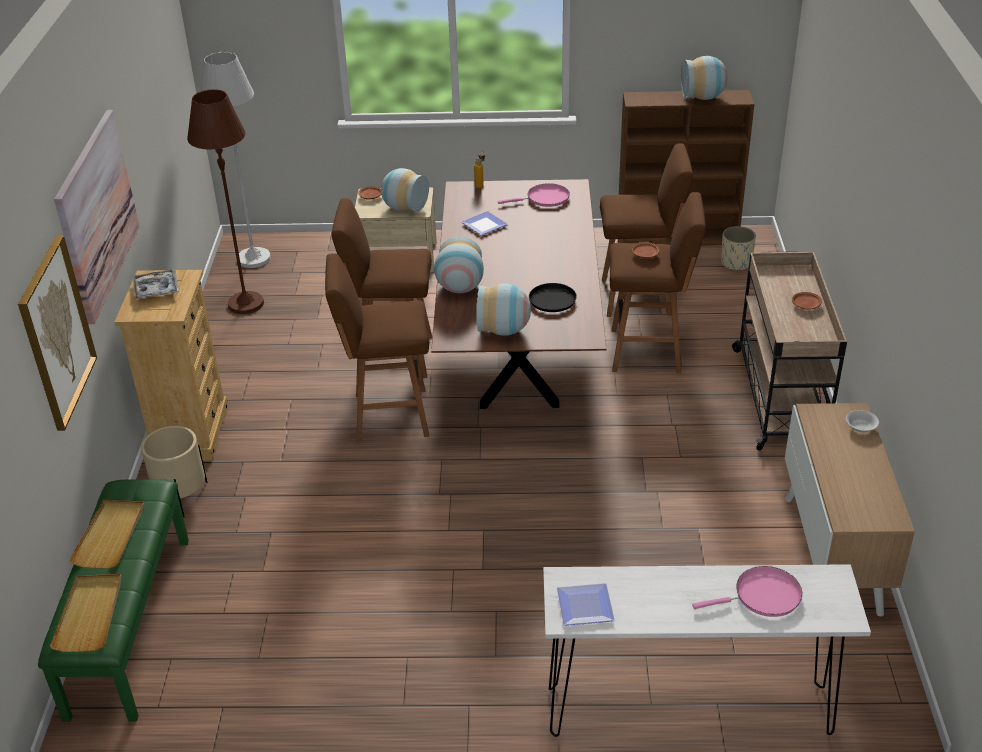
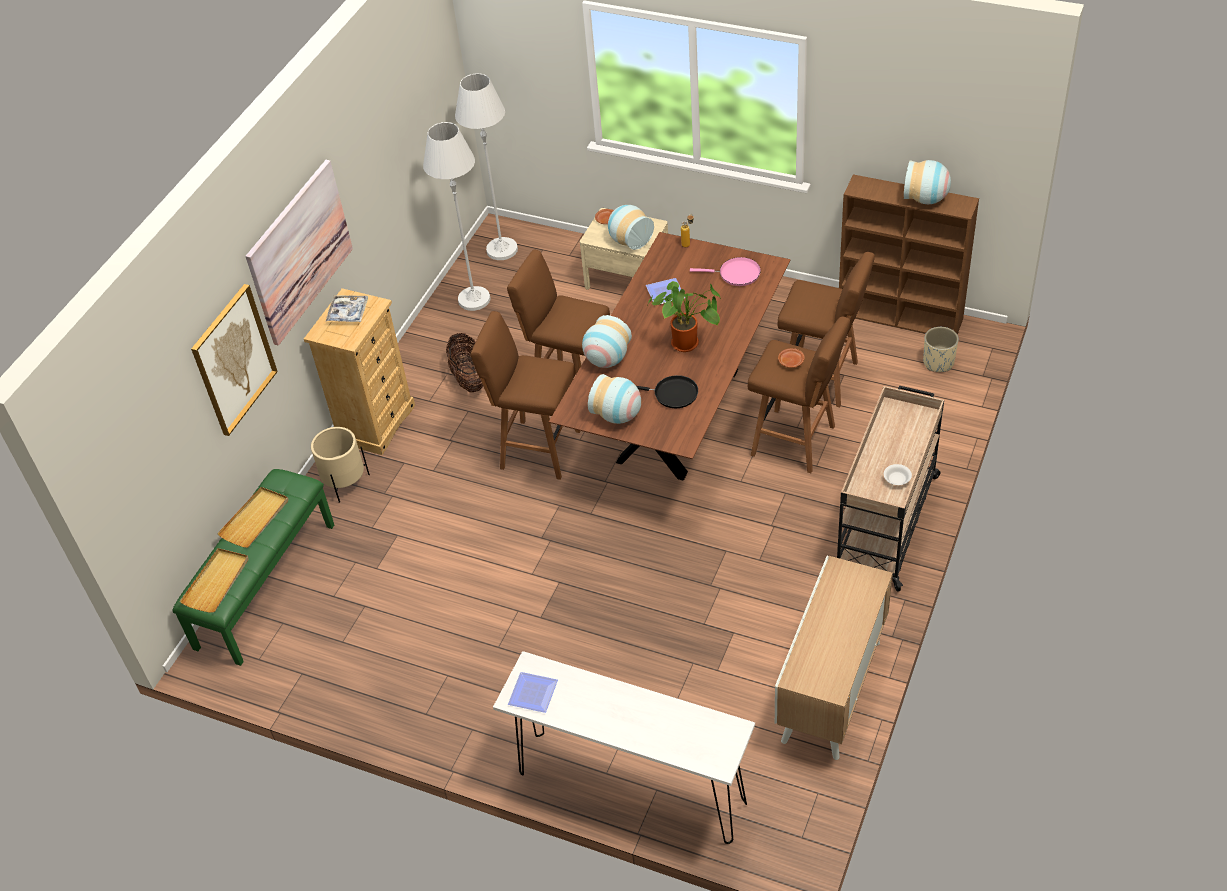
camera: 25 degrees right, 10 degrees up
brown floor lamp [187,89,264,314] -> white floor lamp [423,122,491,311]
pink frying pan [692,566,802,617] -> none
brown plate [792,292,822,310] -> none
white bowl [846,410,879,432] -> white bowl moved to [884,464,912,485]
none -> basket [446,333,484,392]
none -> potted plant [647,281,721,352]

